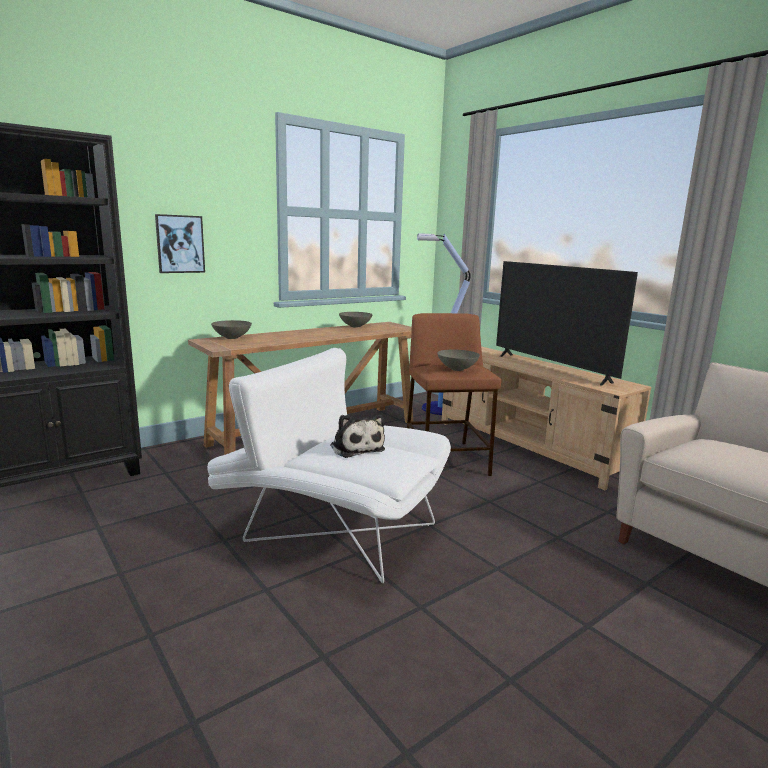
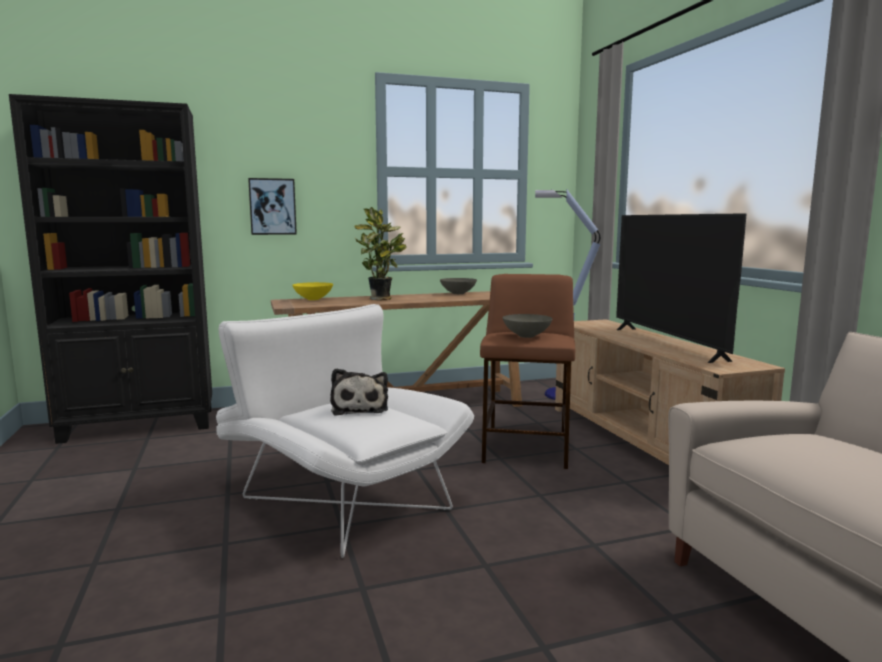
camera: 20 degrees right, 5 degrees down
grey bowl [211,320,252,339] -> yellow bowl [292,282,333,300]
none -> potted plant [354,207,406,301]

